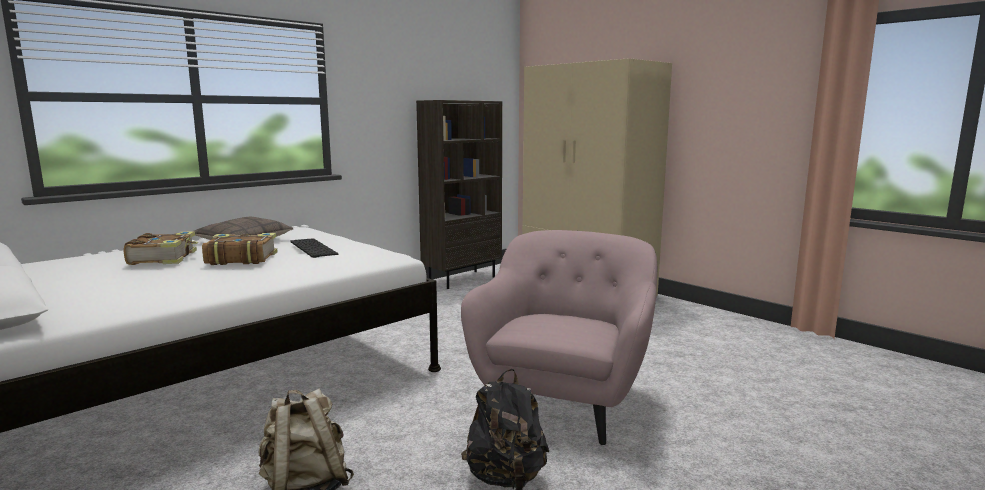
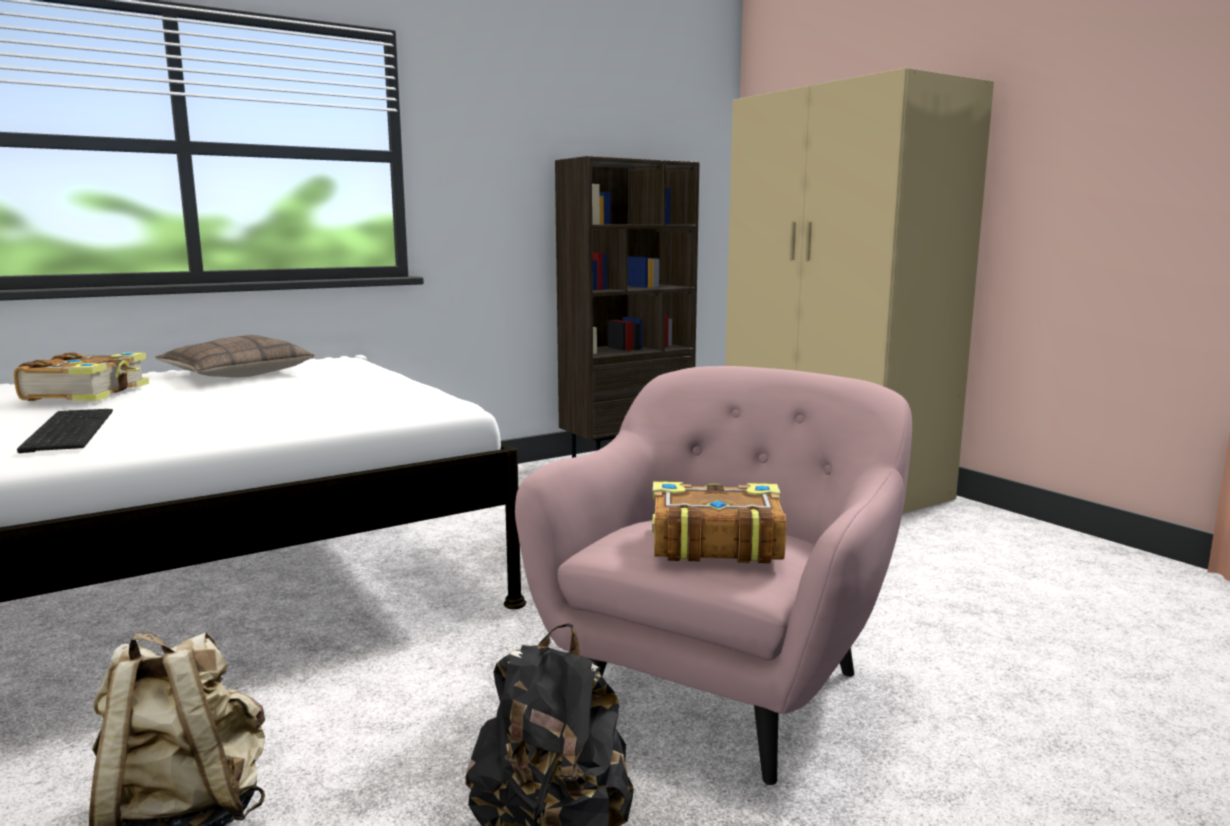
camera: 10 degrees right, 0 degrees up
book [202,233,278,265] -> book moved to [652,481,786,563]
keyboard [290,238,338,258] -> keyboard moved to [17,409,113,453]

